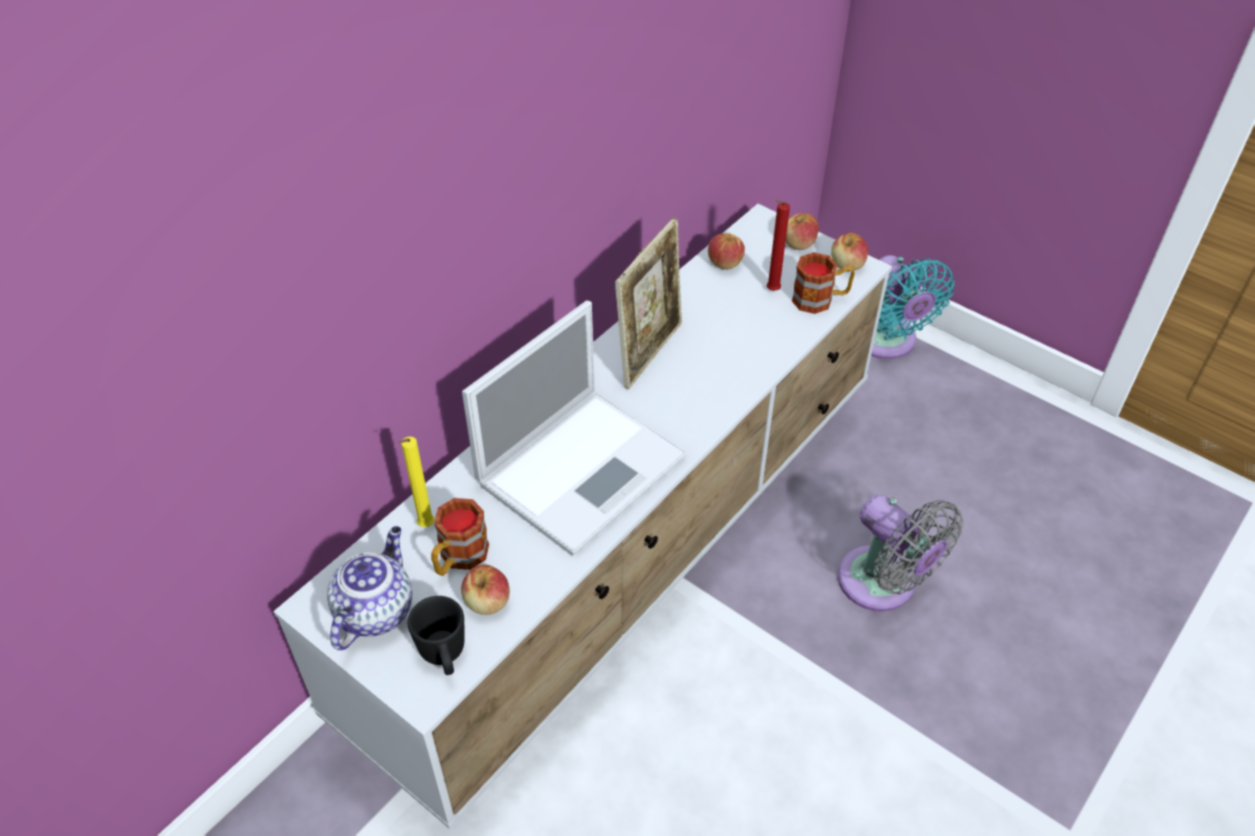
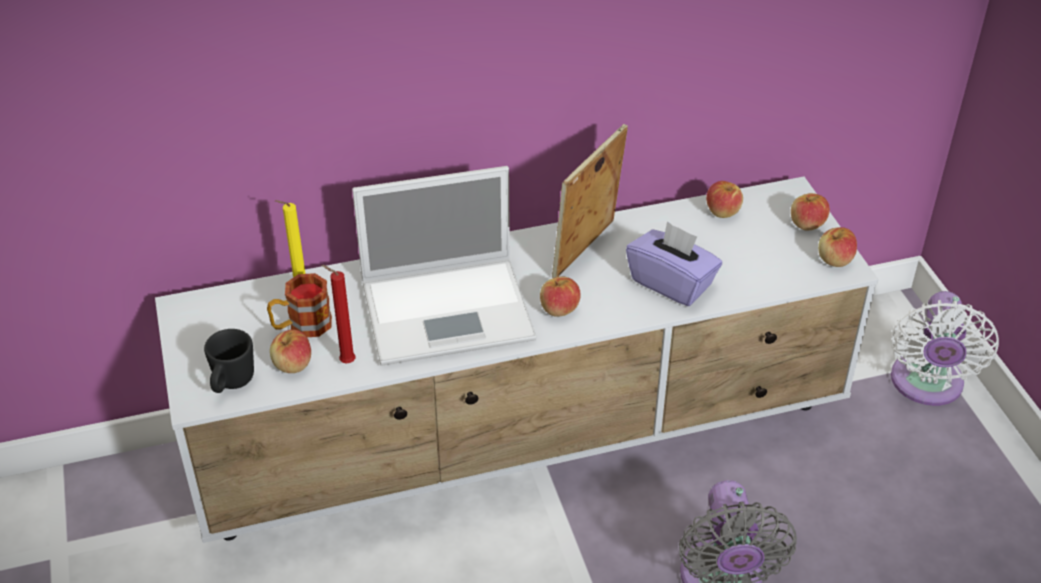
camera: 35 degrees right, 5 degrees down
teapot [327,526,412,650] -> none
picture frame [615,217,682,389] -> picture frame turned 150 degrees clockwise [552,124,628,278]
red candle [767,200,790,291] -> red candle moved to [321,265,356,363]
mug [792,252,855,314] -> none
turquoise fan [871,255,955,359] -> white fan [891,291,999,406]
none -> apple [540,276,581,317]
none -> purple tissue box [626,221,722,306]

